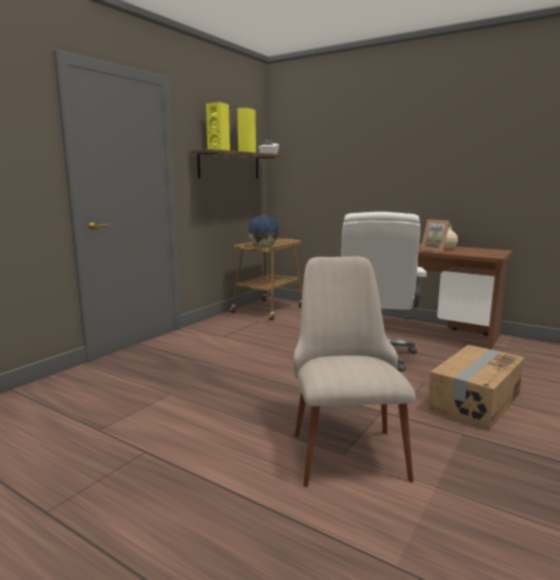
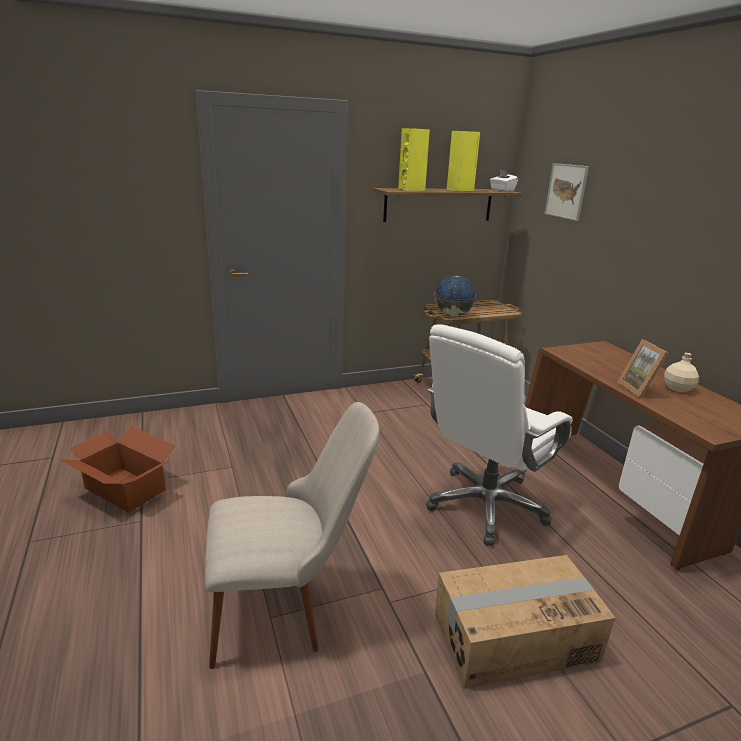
camera: 35 degrees right, 10 degrees up
beige chair [293,256,416,487] -> beige chair turned 45 degrees clockwise [205,402,379,669]
none -> cardboard box [59,426,175,513]
none -> picture [545,163,589,221]

